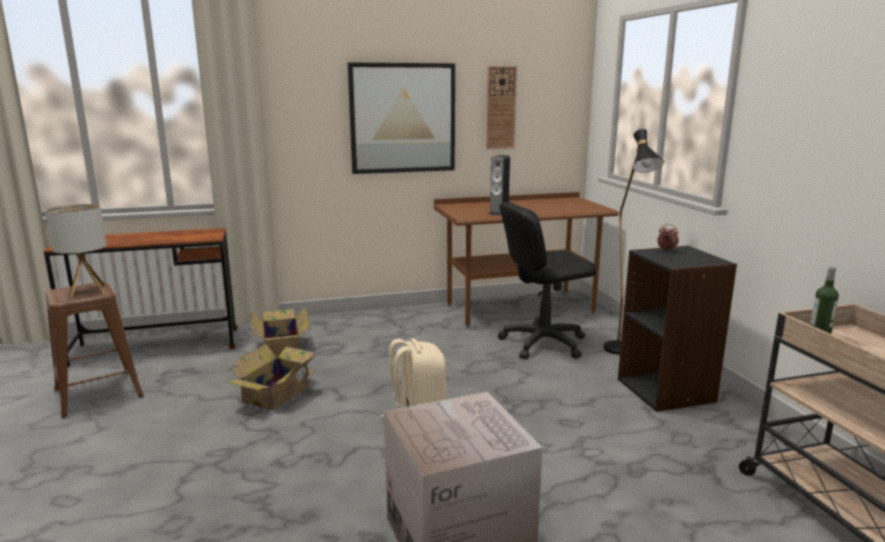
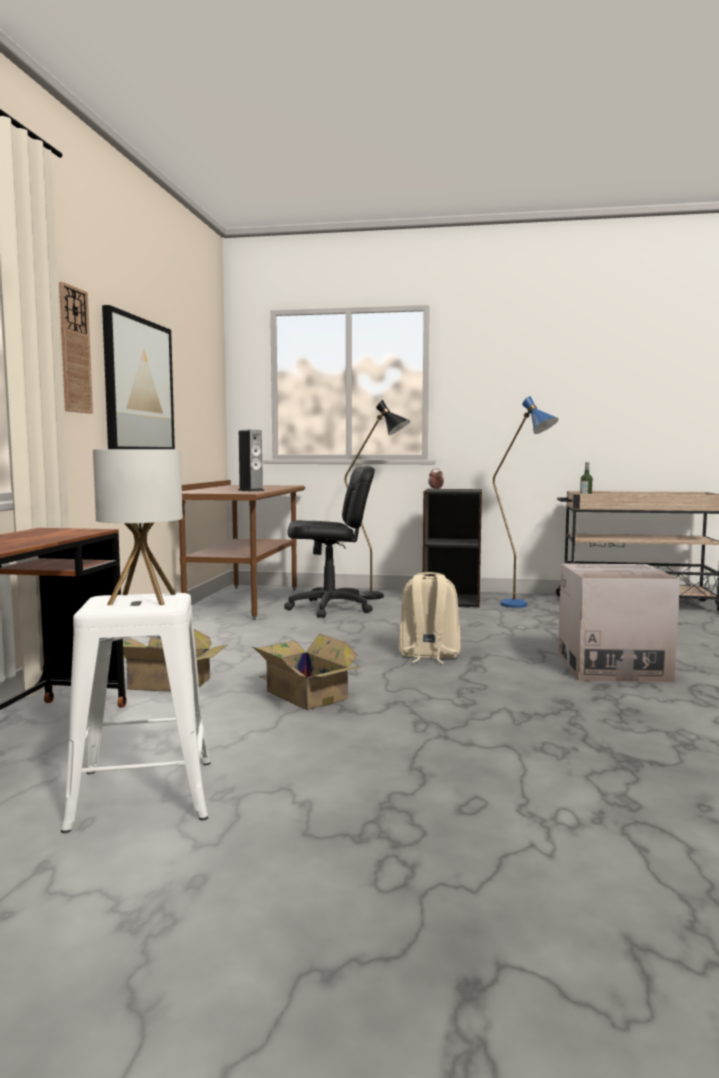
camera: 65 degrees left, 10 degrees down
brown stool [45,282,144,418] -> white stool [61,593,210,833]
wall clock [486,66,517,149] -> wall clock moved to [59,282,93,414]
black office chair [498,202,596,359] -> black office chair turned 105 degrees counterclockwise [284,466,375,618]
none -> blue floor lamp [493,396,558,608]

